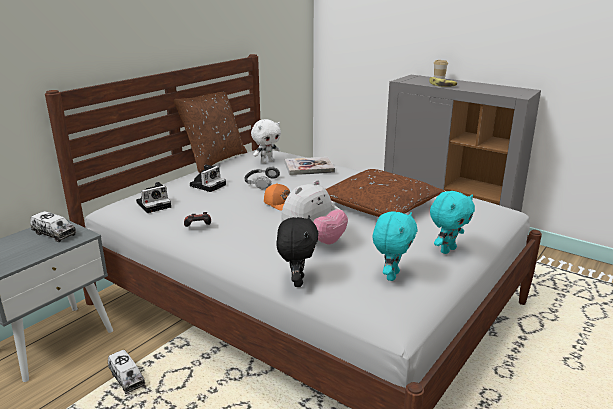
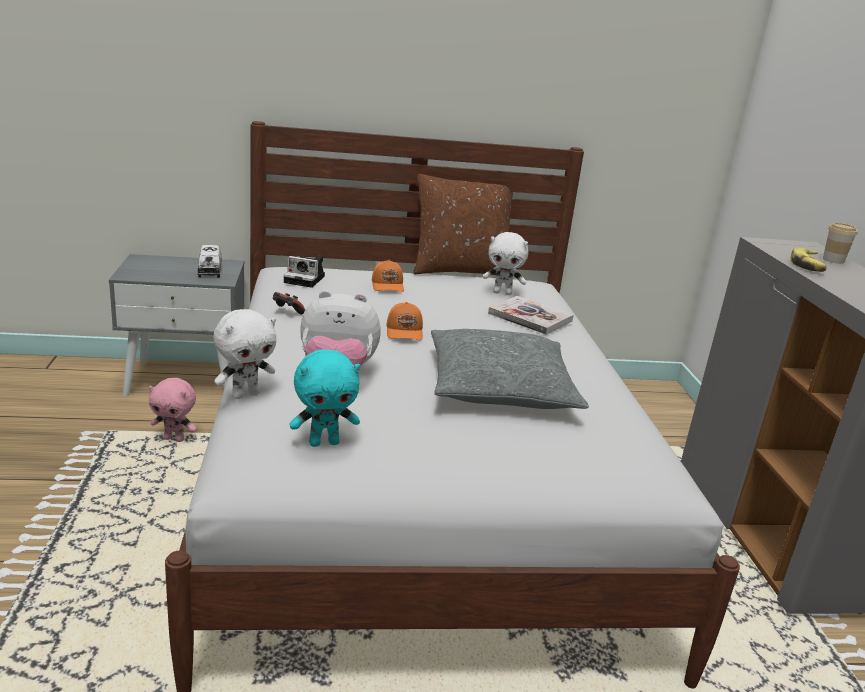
camera: 45 degrees right, 0 degrees up
toy truck [108,350,145,394] -> pink plush toy [149,378,197,442]
camera [190,165,226,192] -> orange cap [372,260,404,292]
headphones [245,166,280,189] -> none
black plush toy [276,215,318,287] -> white plush toy [214,309,276,399]
brown pillow [326,169,445,217] -> grey pillow [431,329,589,409]
turquoise plush toy [430,191,475,254] -> none

